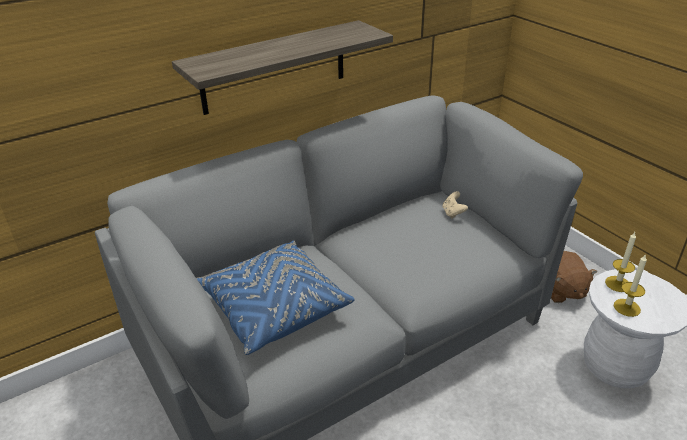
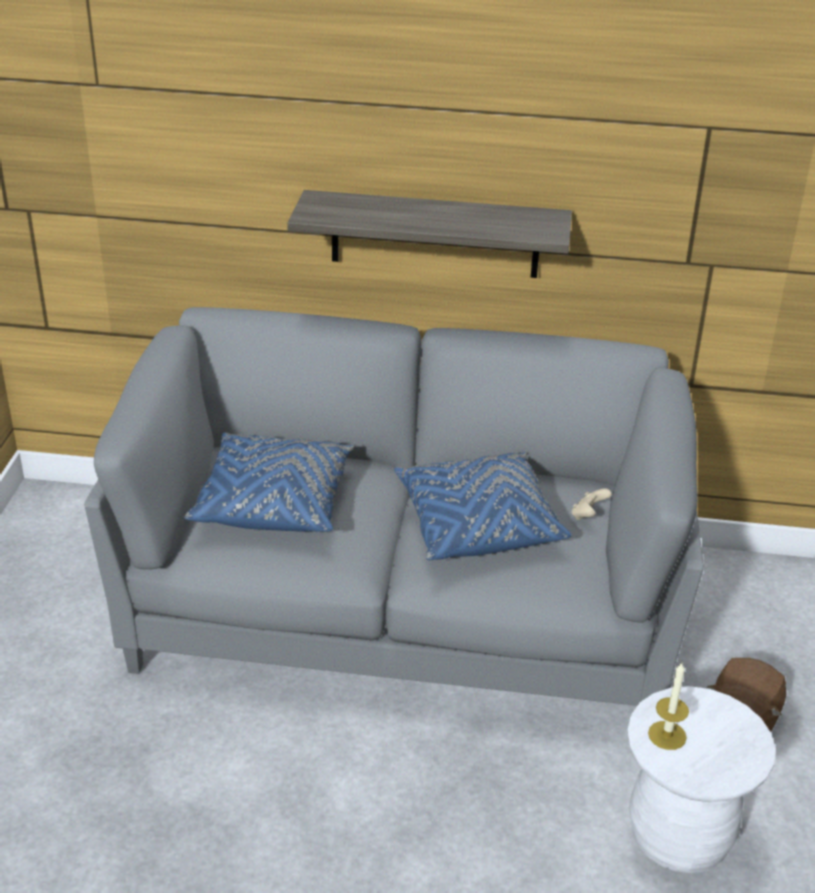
camera: 40 degrees right, 0 degrees up
candle [605,232,636,292] -> none
none -> blue pillow [394,452,571,560]

